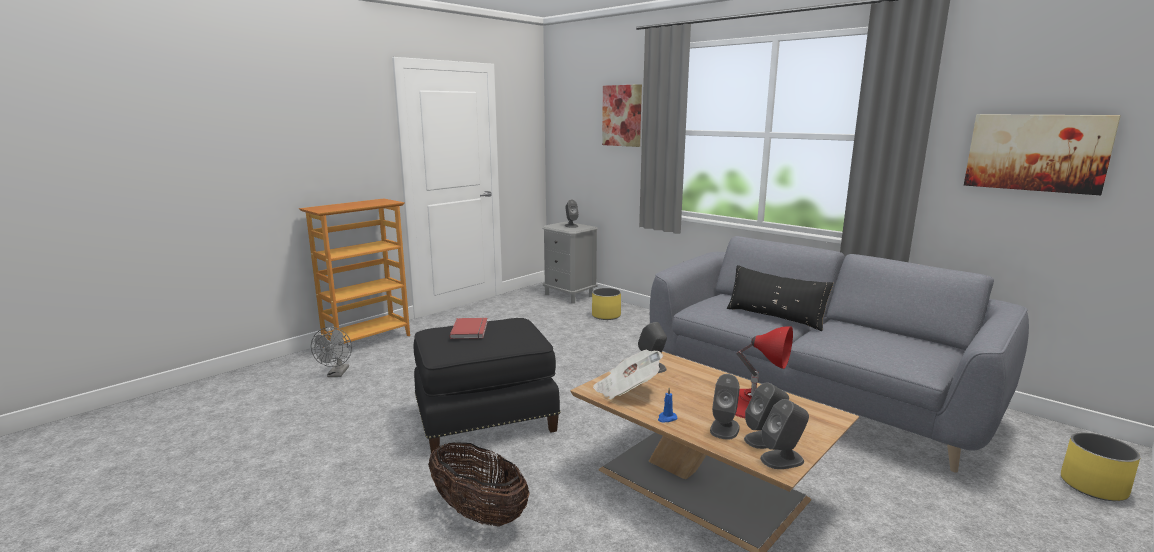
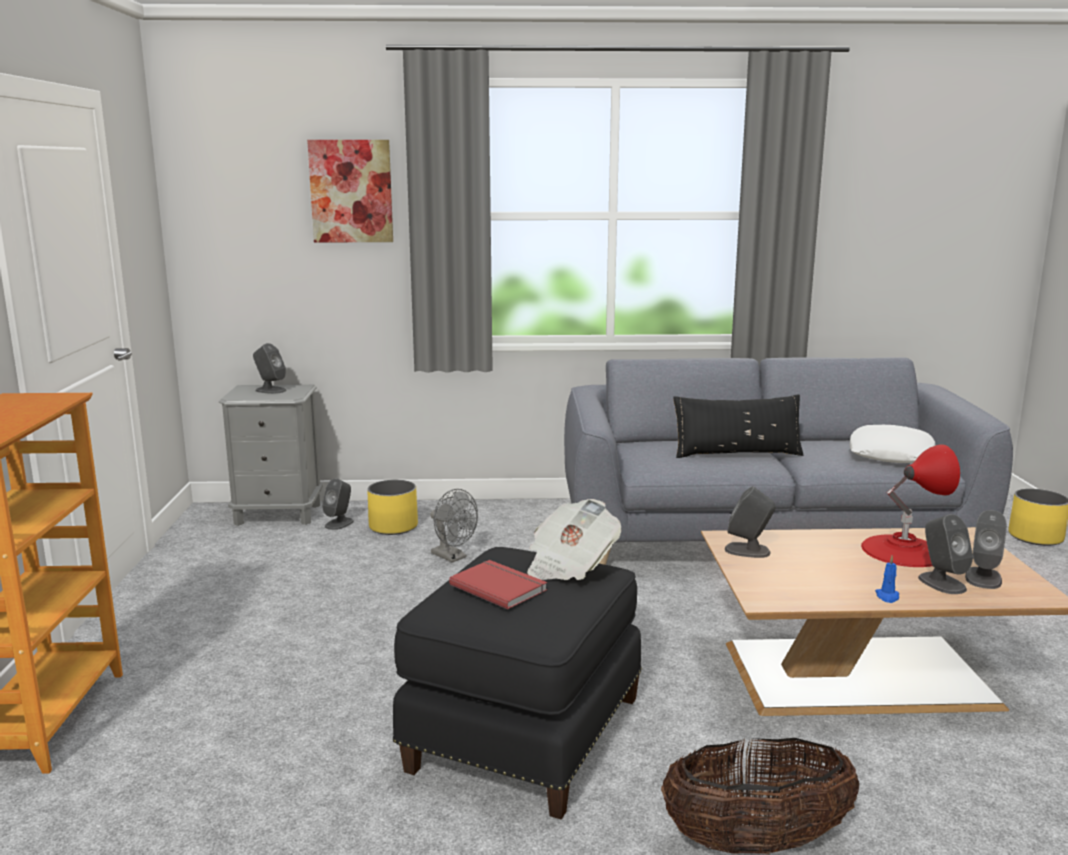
camera: 45 degrees left, 0 degrees up
grey fan [311,327,352,377] -> grey fan moved to [430,489,478,563]
newspaper [593,350,663,399] -> newspaper moved to [527,499,621,580]
grey speaker [760,399,809,469] -> grey speaker moved to [322,479,354,530]
picture [964,114,1121,195] -> none
none -> white pillow [850,425,935,463]

